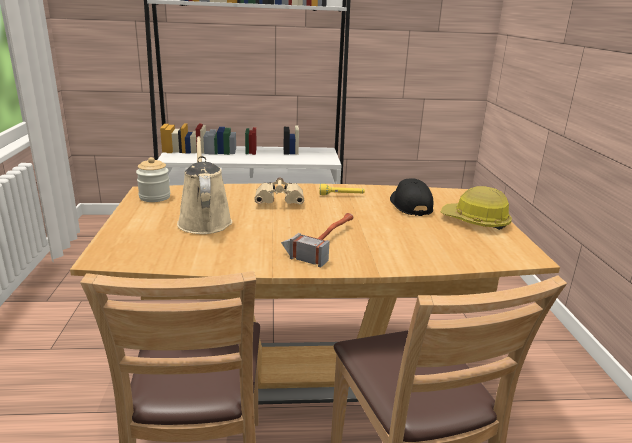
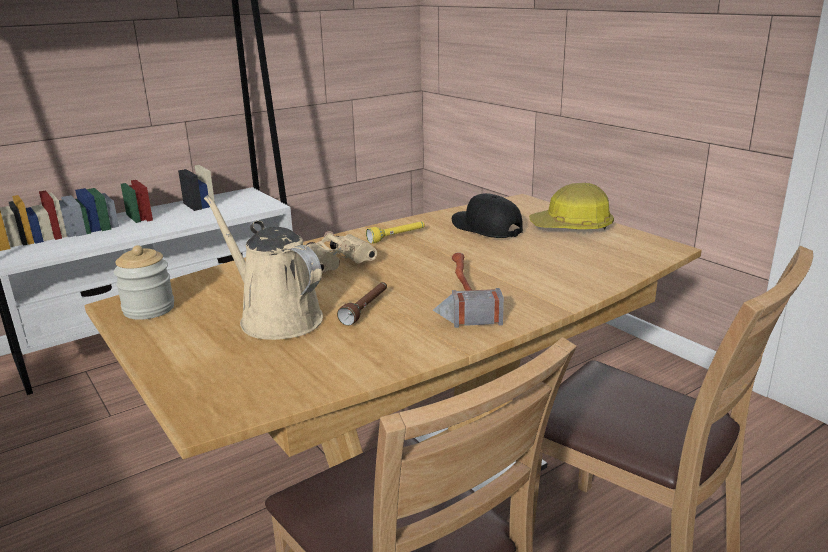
camera: 30 degrees left, 0 degrees up
none -> brown flashlight [337,282,387,326]

